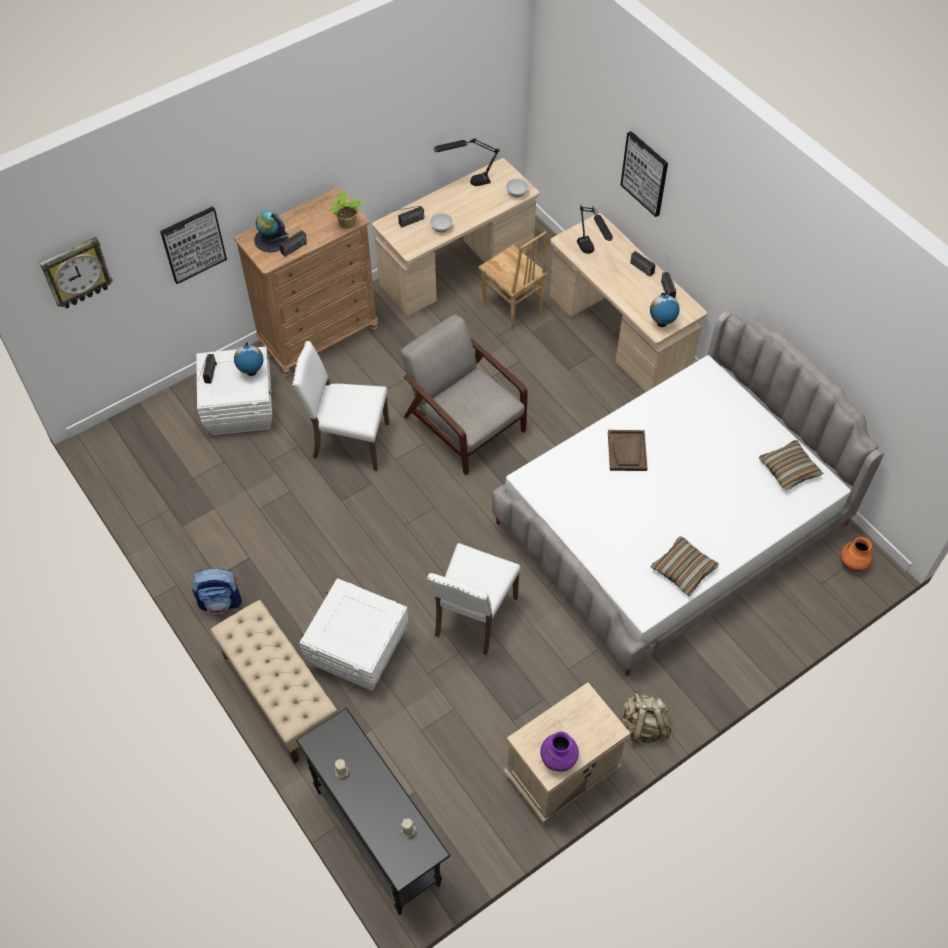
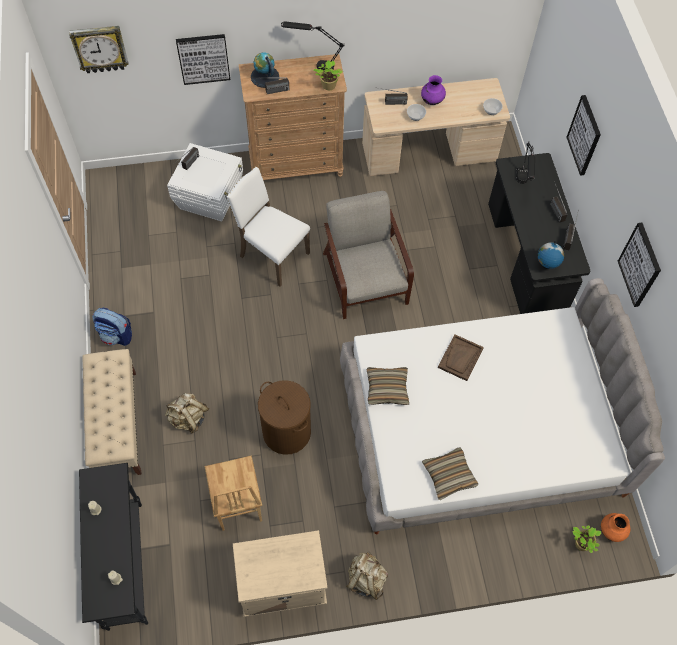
camera: 25 degrees right, 5 degrees up
globe [234,343,263,376] -> none
white storage box [299,578,409,691] -> beige backpack [165,393,209,433]
white chair [427,543,520,655] -> brown laundry basket [258,380,311,455]
black table lamp [434,138,500,186] -> black table lamp moved to [281,21,344,70]
brown chair [478,231,547,330] -> brown chair moved to [204,456,262,531]
purple vase [540,732,579,772] -> purple vase moved to [421,75,446,105]
beige desk [550,213,707,392] -> black desk [488,153,590,314]
pillow [759,440,823,490] -> pillow moved to [367,367,409,405]
none -> potted plant [572,525,601,553]
none -> picture [618,223,661,307]

